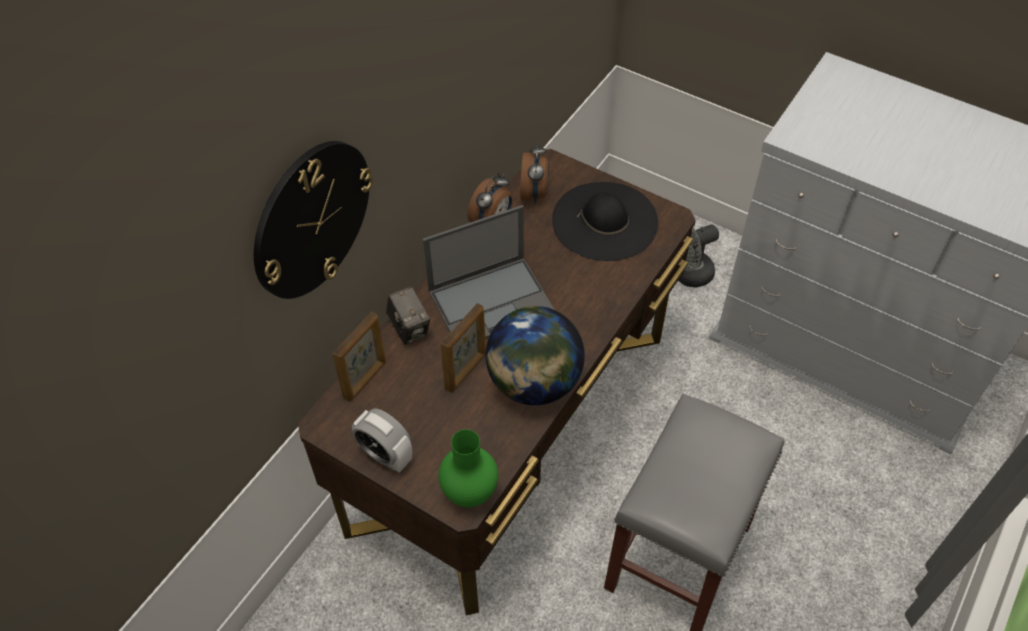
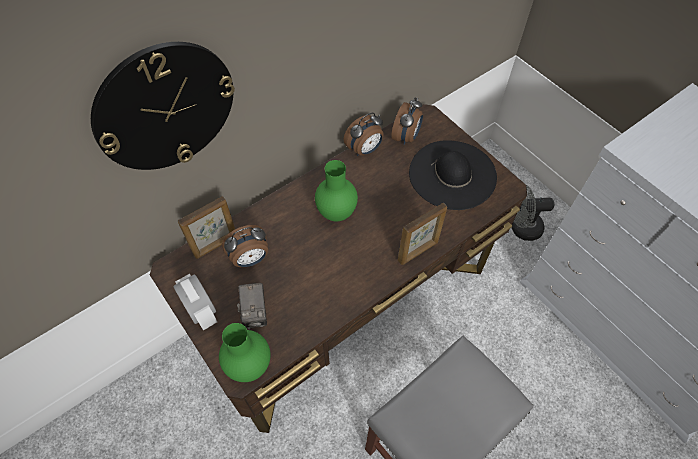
camera: 20 degrees right, 5 degrees up
camera [386,287,430,345] -> camera moved to [237,283,267,330]
laptop [423,205,555,339] -> green vase [315,160,358,222]
picture frame [441,303,486,392] -> picture frame moved to [398,203,447,265]
globe [486,306,585,405] -> none
none -> alarm clock [222,225,268,267]

